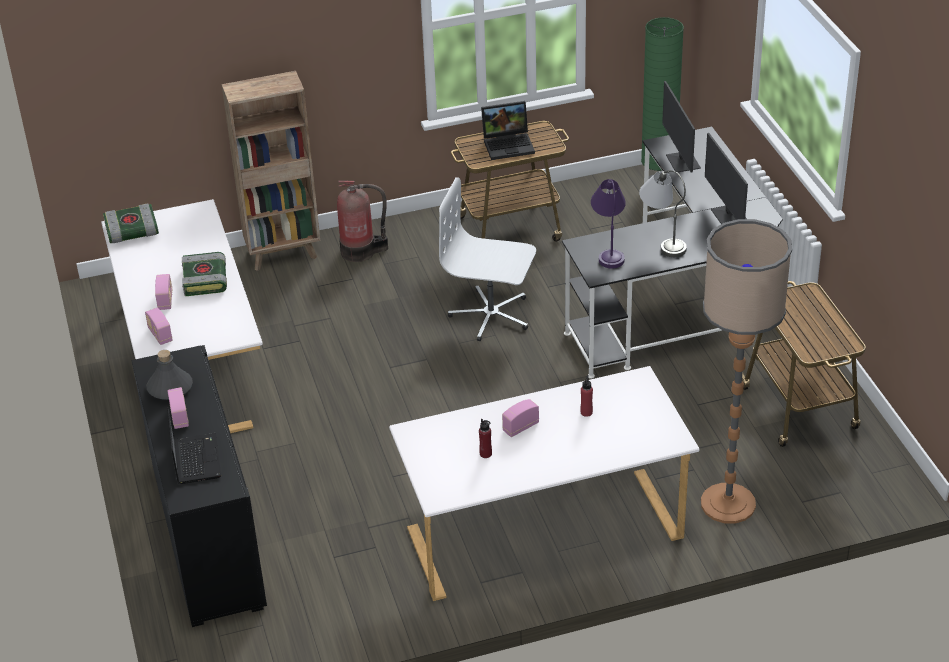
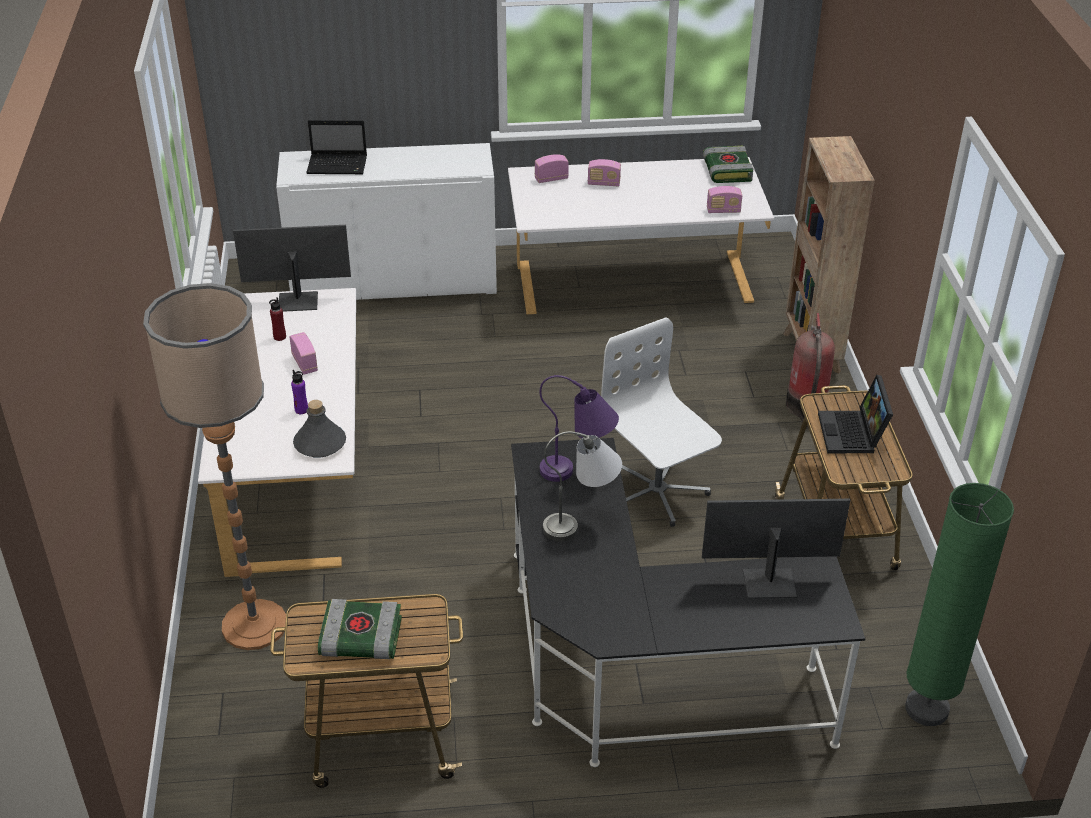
camera: 100 degrees right, 0 degrees up
black cabinet [131,345,267,627] -> white cabinet [276,143,497,300]
grey bottle [146,350,193,400] -> grey bottle moved to [293,400,346,458]
radio [167,387,189,429] -> radio moved to [707,186,742,213]
book [182,252,227,296] -> book moved to [318,599,402,659]
white office chair [439,177,536,341] -> white office chair turned 60 degrees counterclockwise [601,317,722,527]
red bottle [580,375,593,417] -> purple bottle [291,370,308,414]
monitor [705,133,748,224] -> monitor moved to [233,225,351,312]

